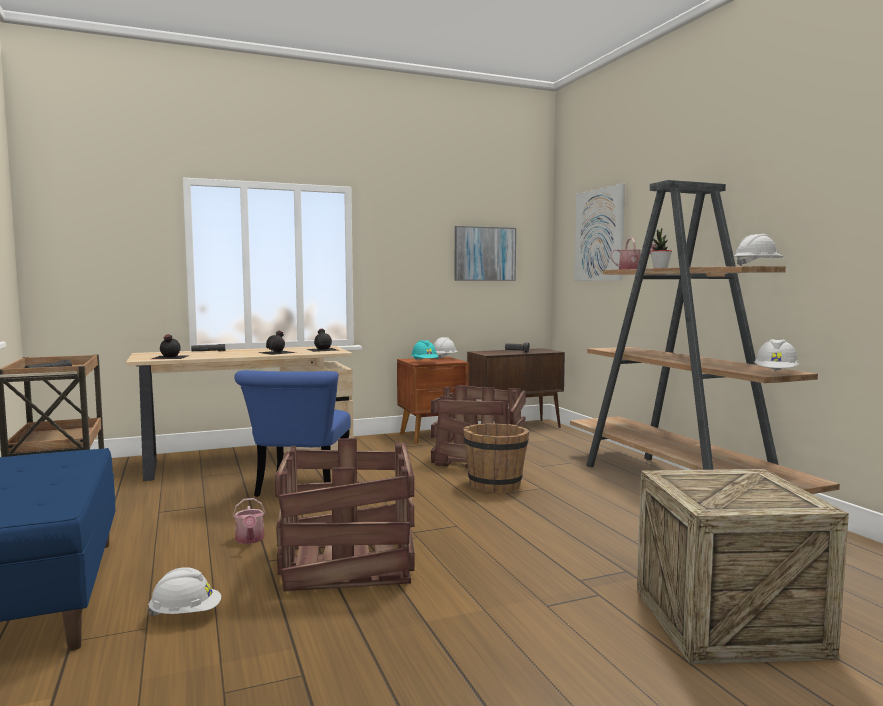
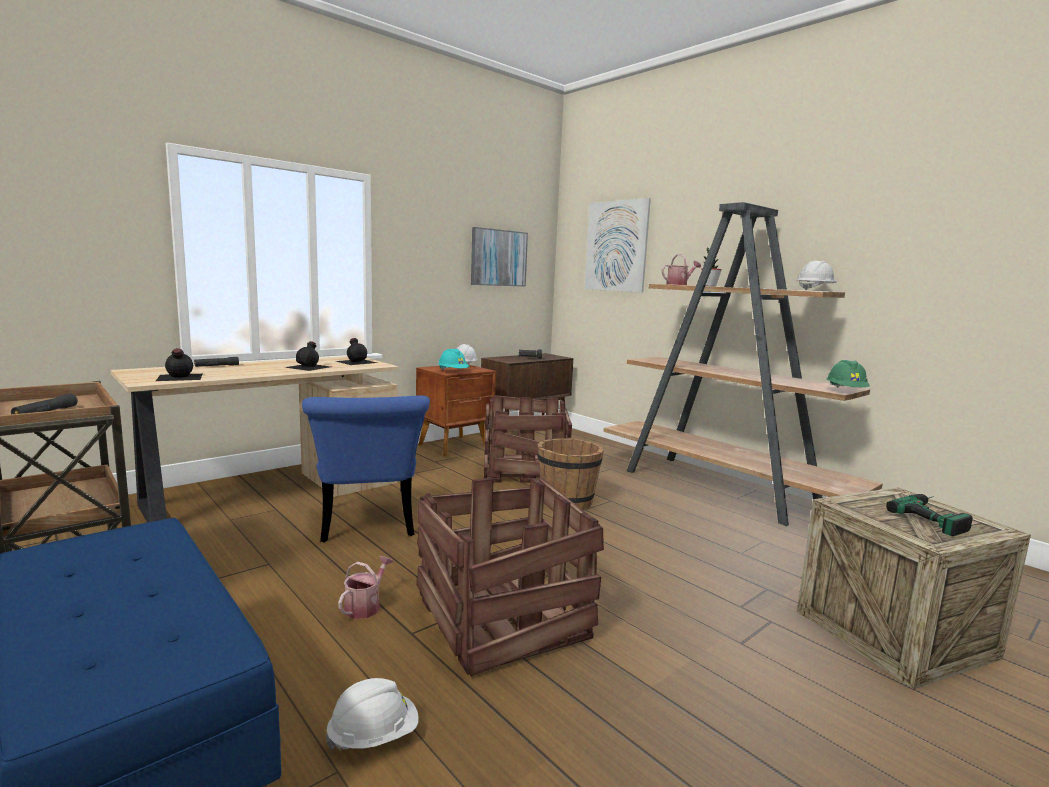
camera: 20 degrees left, 5 degrees up
watering can [233,498,265,544] -> watering can turned 120 degrees counterclockwise [338,556,393,619]
white hard hat [754,339,799,372] -> green hard hat [827,360,869,388]
none -> power drill [886,494,973,536]

